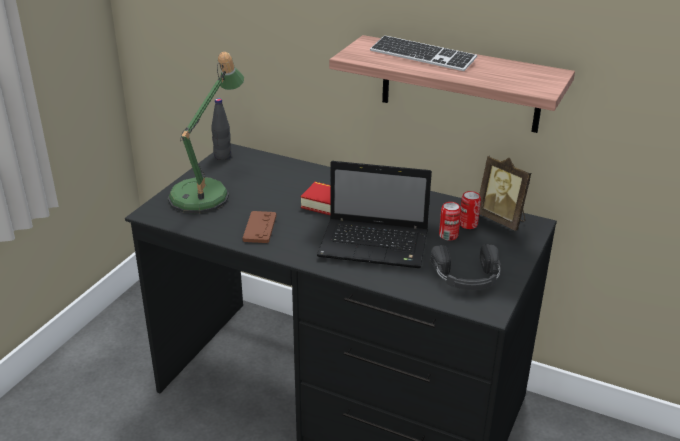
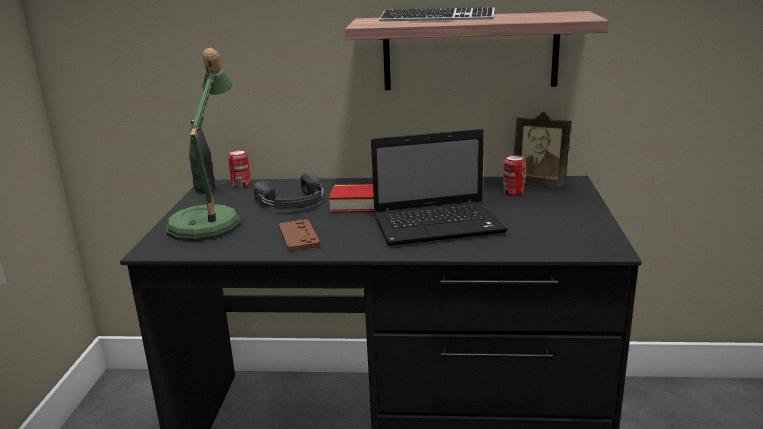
camera: 20 degrees left, 10 degrees down
black headphones [430,244,501,290] -> black headphones moved to [253,173,324,209]
can [439,202,461,240] -> can moved to [228,150,251,188]

